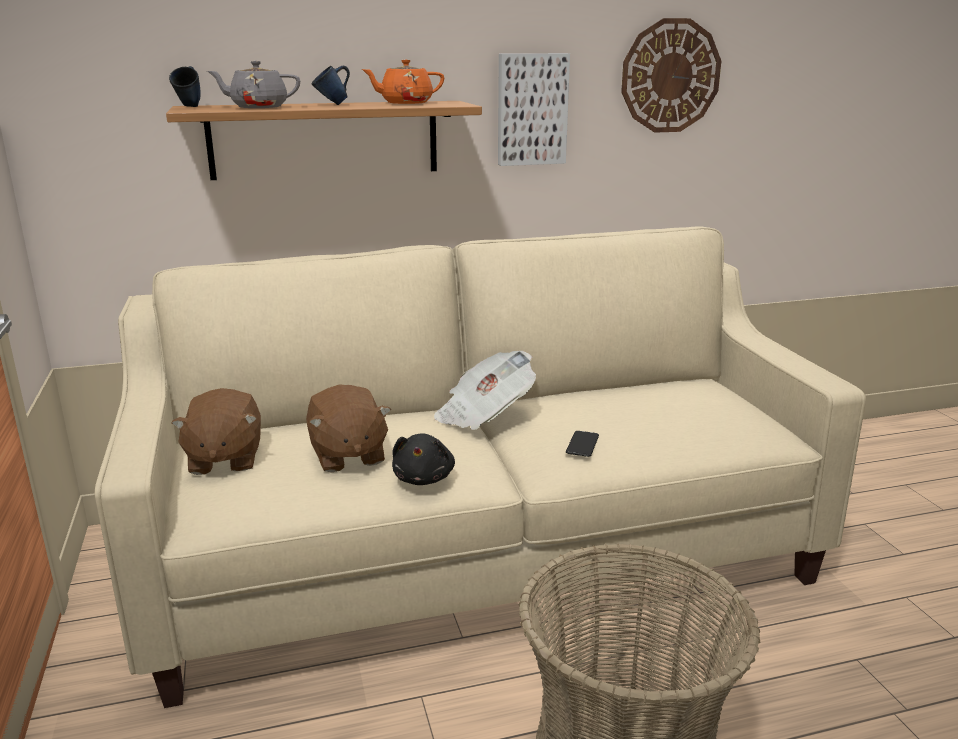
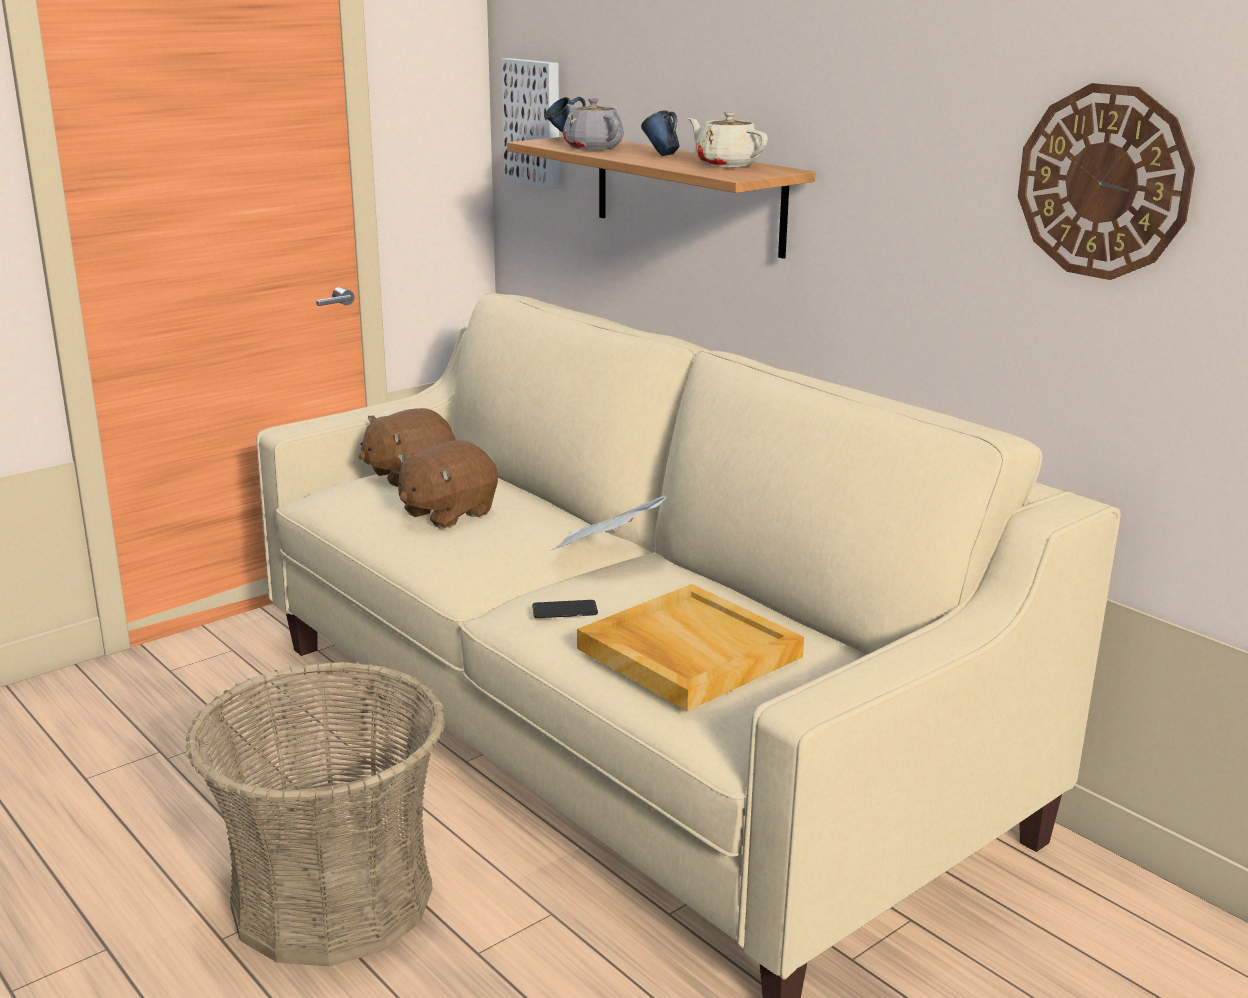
camera: 65 degrees right, 0 degrees up
orange teapot [361,59,444,104] -> beige teapot [688,111,768,168]
black plush toy [392,433,455,485] -> none
picture [498,53,570,166] -> picture moved to [501,58,560,189]
none -> beige tray [577,584,804,711]

